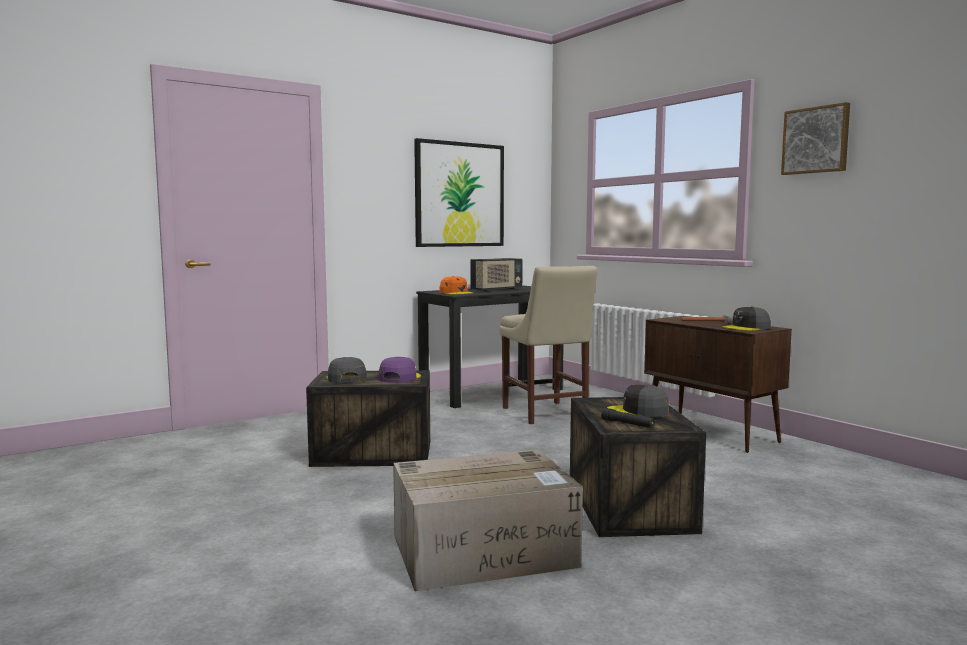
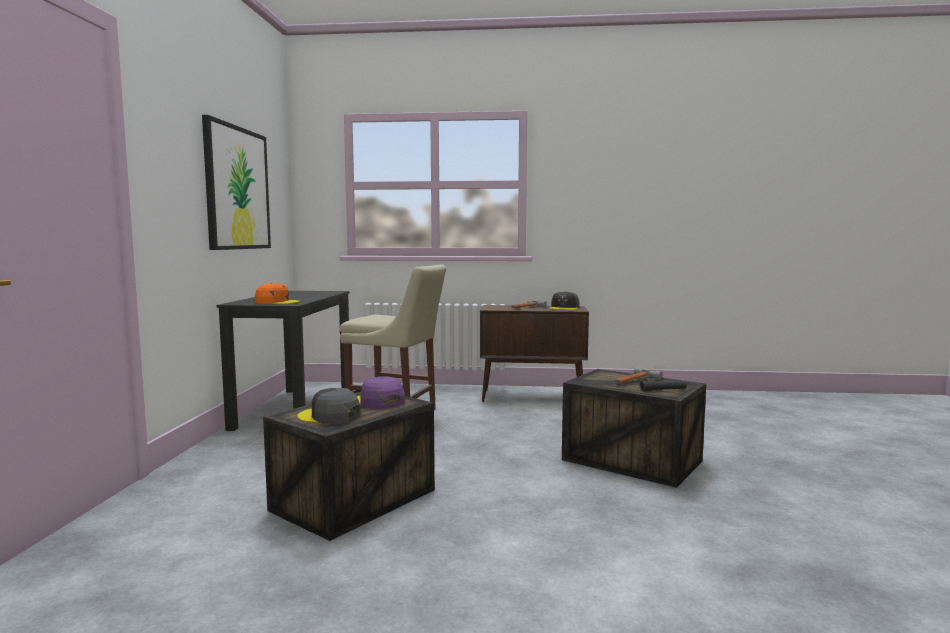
camera: 50 degrees left, 0 degrees up
cardboard box [393,450,583,591] -> none
radio [471,258,523,291] -> none
grey cap [607,384,669,418] -> hammer [614,368,663,384]
picture [781,102,850,175] -> none

